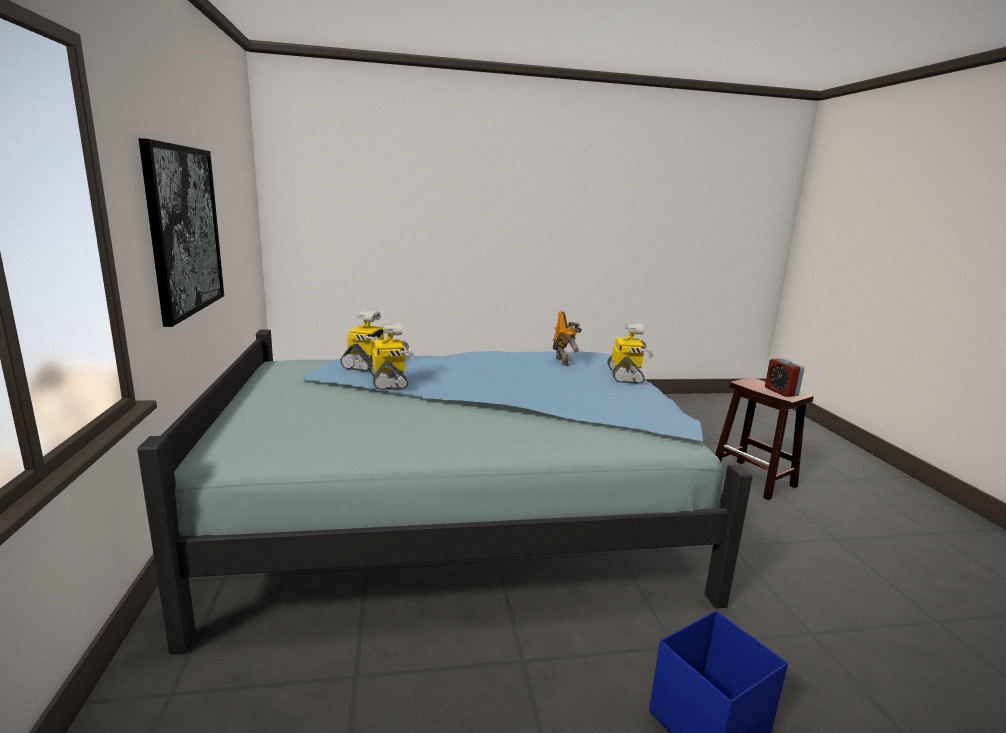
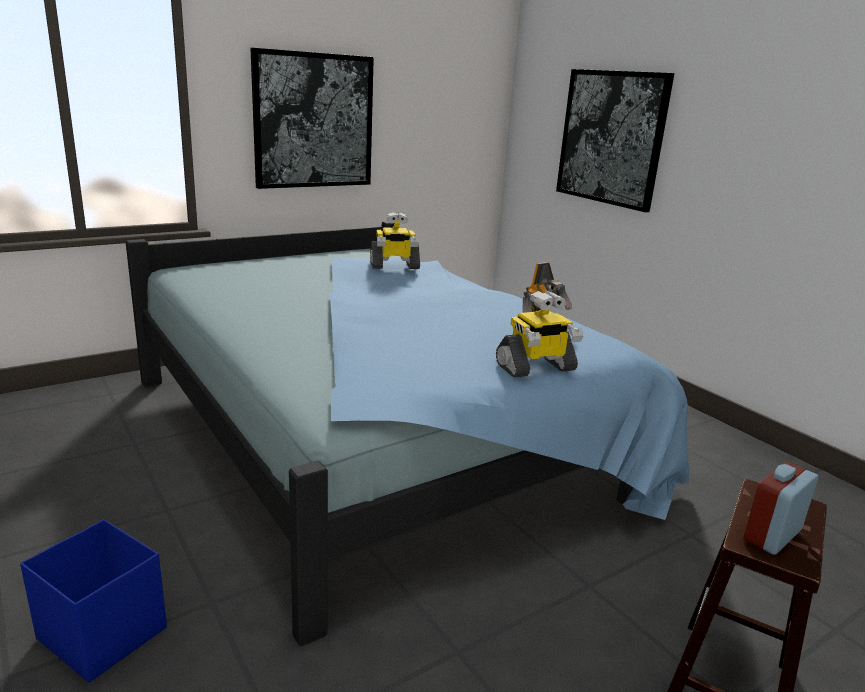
camera: 65 degrees right, 5 degrees up
toy robot [369,323,415,390] -> none
none -> picture [556,69,674,212]

